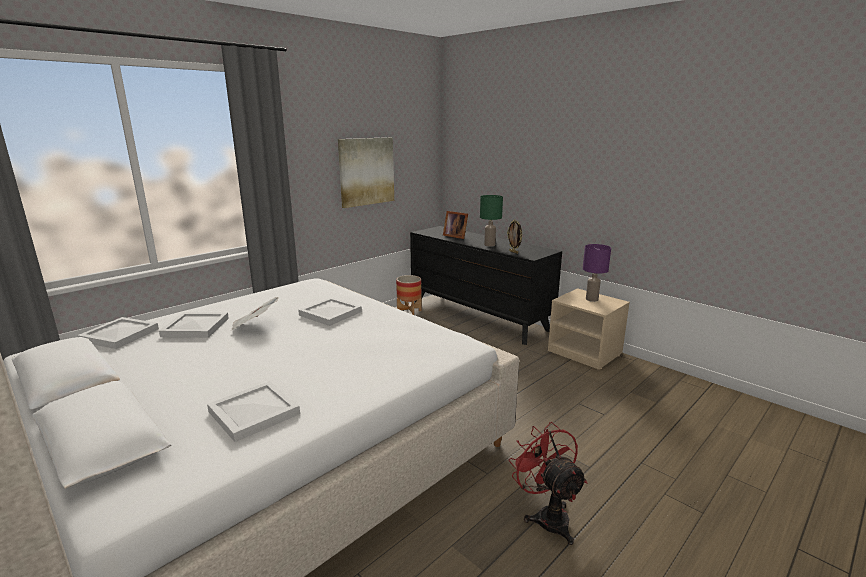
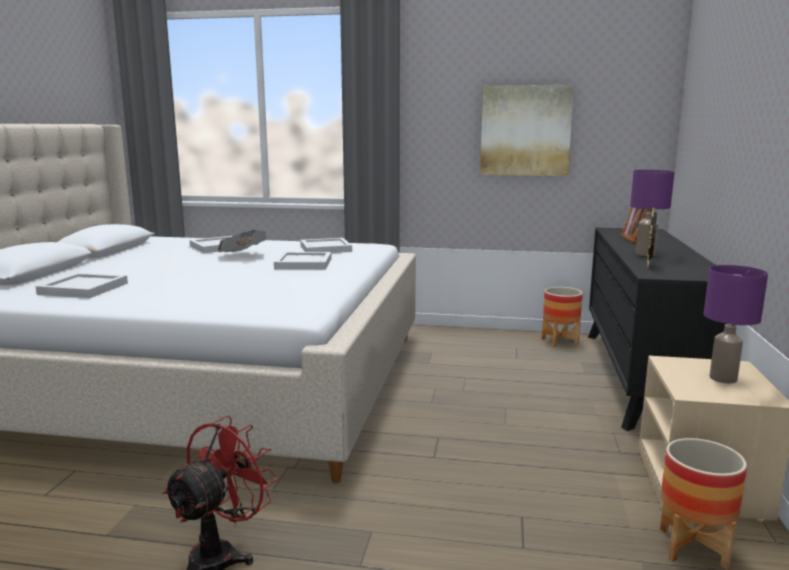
camera: 55 degrees right, 5 degrees down
white tray [77,317,159,349] -> white tray moved to [300,238,352,253]
green table lamp [480,195,503,247] -> purple table lamp [630,170,674,256]
none -> planter [660,438,747,569]

